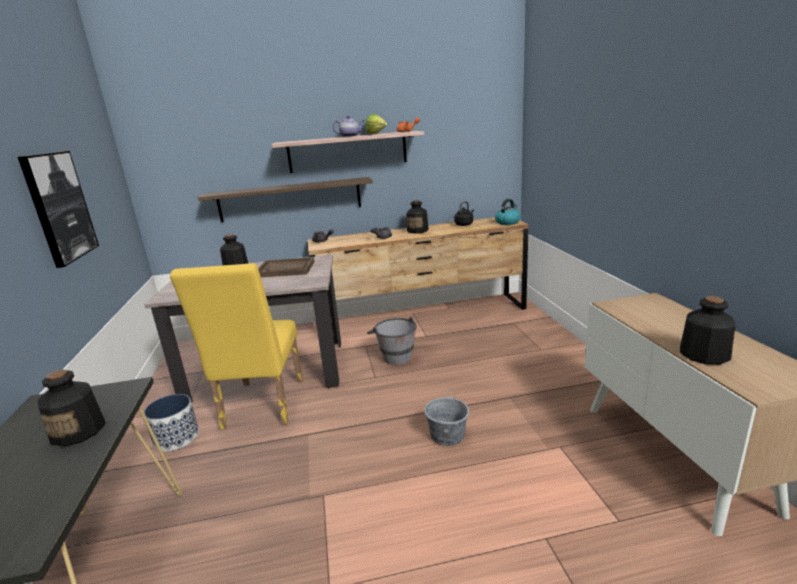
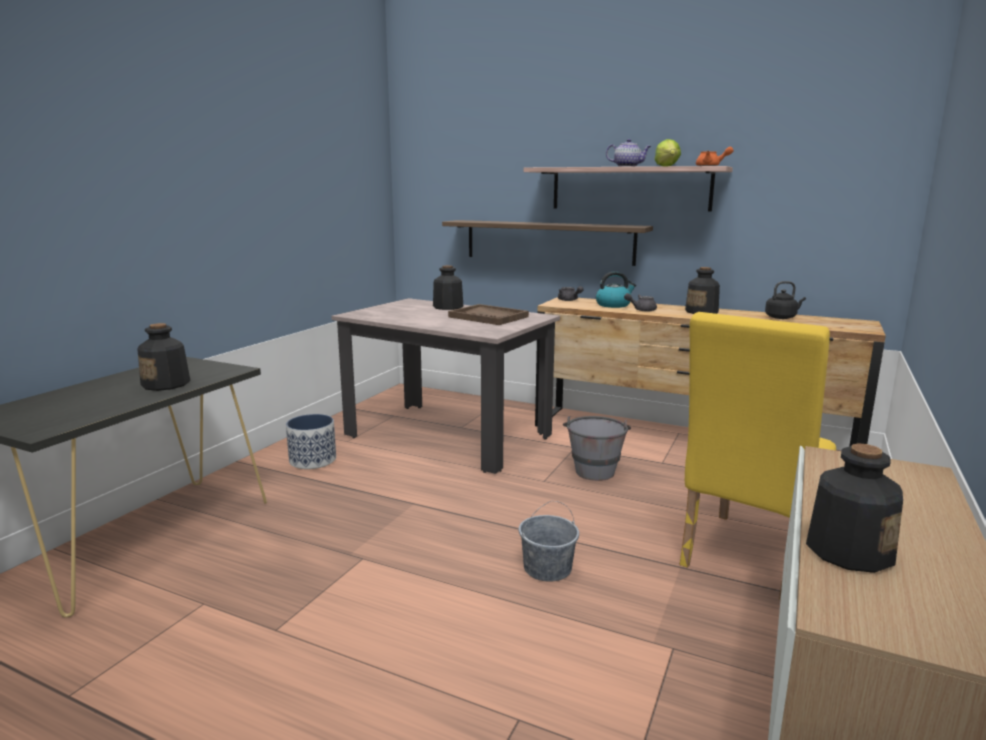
camera: 35 degrees right, 5 degrees down
picture [18,151,99,268] -> none
yellow chair [170,263,303,429] -> yellow chair moved to [680,312,836,600]
kettle [495,199,521,225] -> kettle moved to [596,271,636,308]

